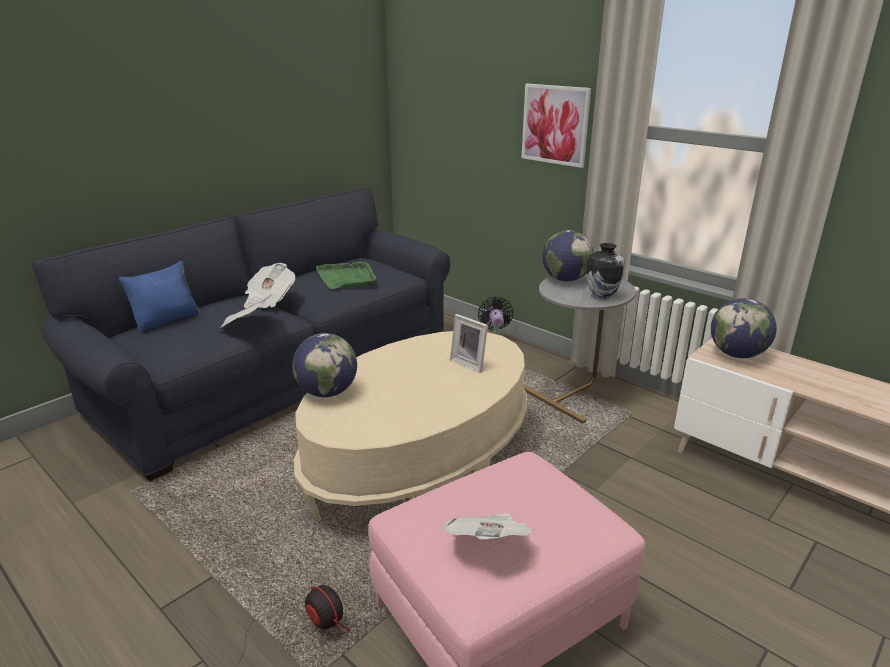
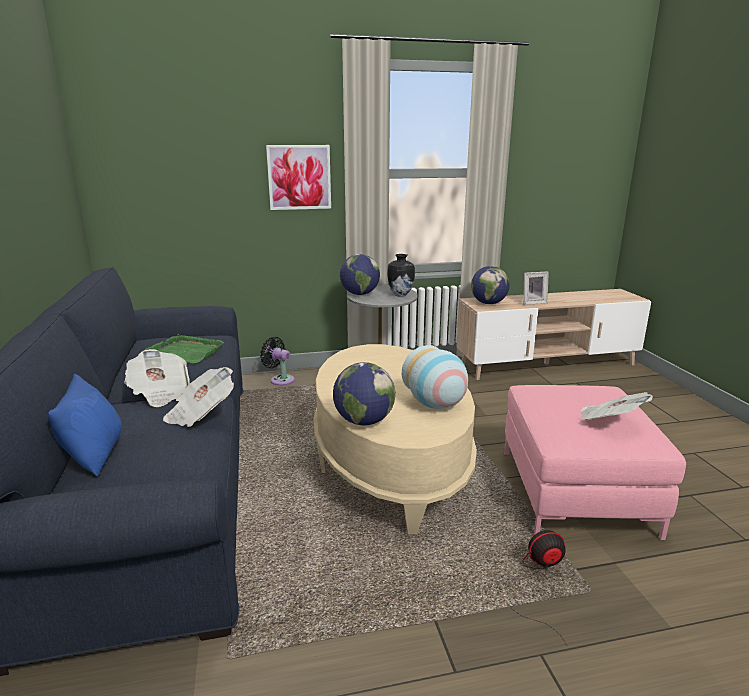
camera: 55 degrees left, 5 degrees down
picture frame [450,314,488,372] -> picture frame moved to [523,271,549,305]
none -> vase [402,345,468,409]

